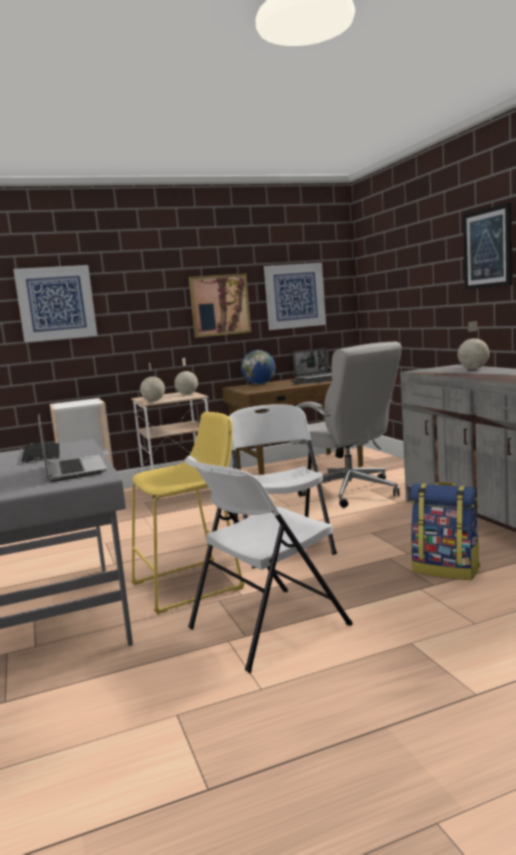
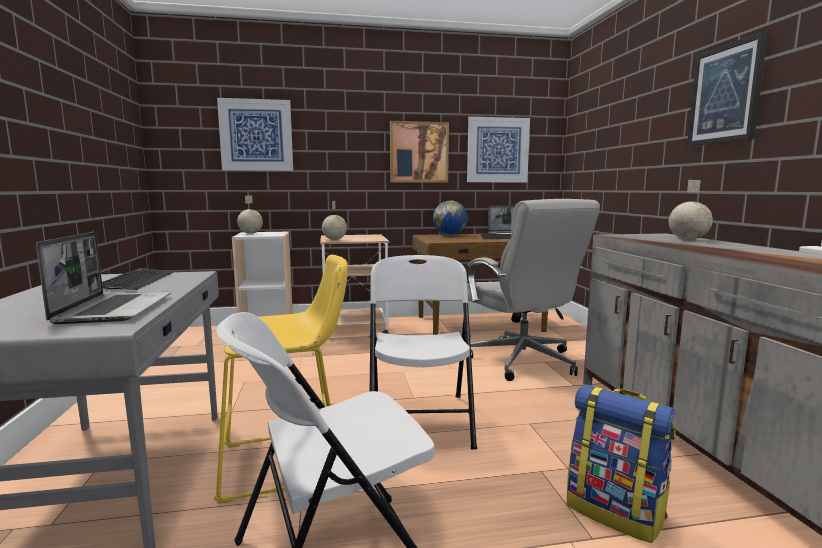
camera: 10 degrees right, 0 degrees up
globe [174,358,198,395] -> globe moved to [237,196,263,234]

